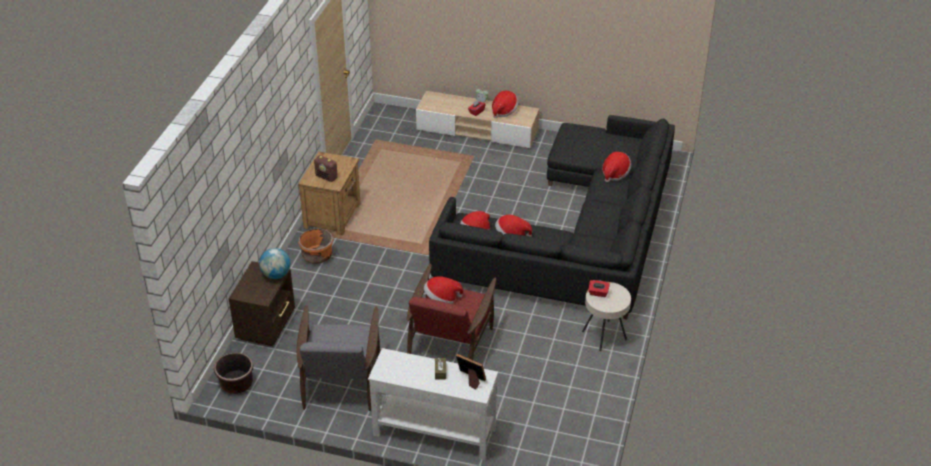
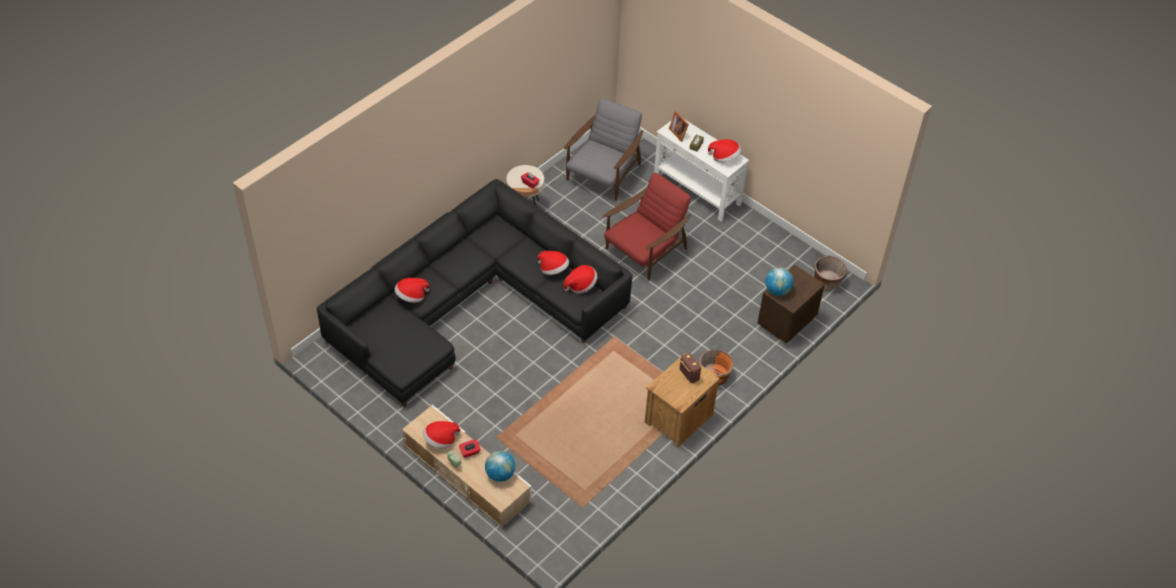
camera: 155 degrees left, 10 degrees up
grey armchair [296,305,380,411] -> grey armchair moved to [564,98,643,201]
hat [424,276,463,304] -> hat moved to [708,139,741,163]
none -> globe [485,451,515,482]

